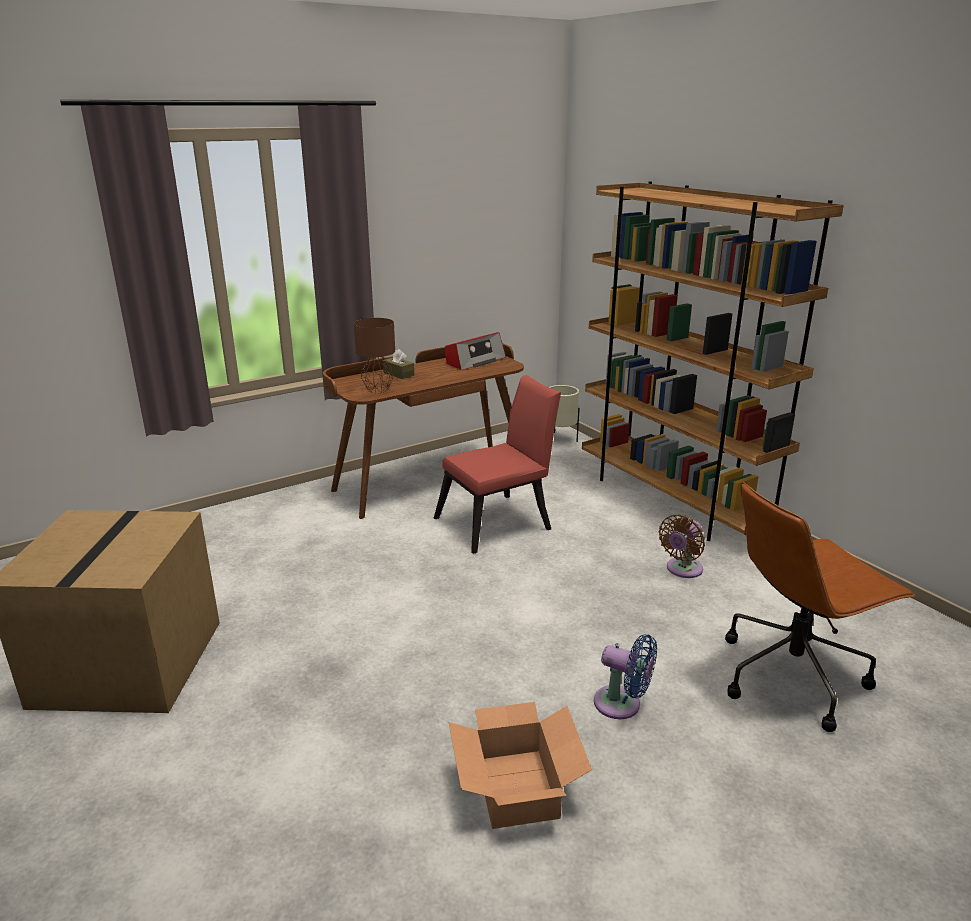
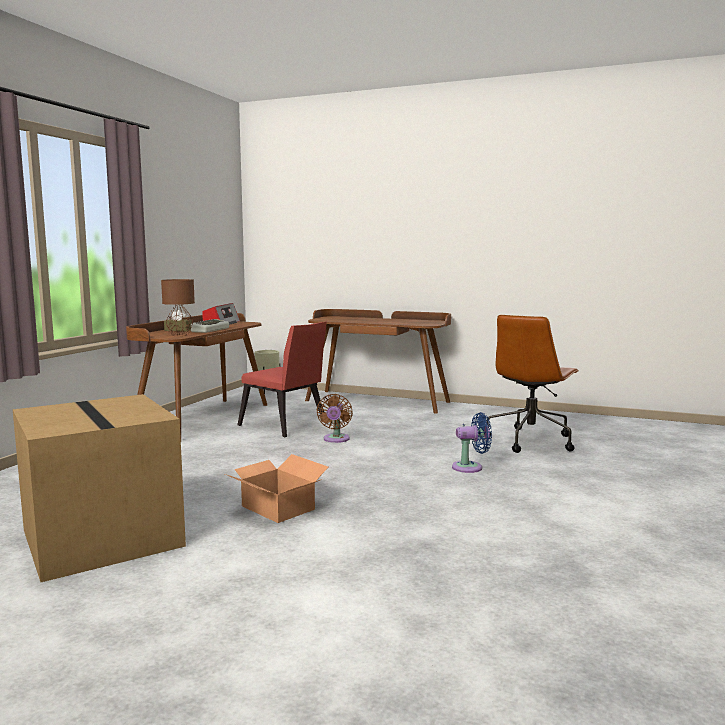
camera: 35 degrees left, 15 degrees down
red chair [434,375,561,554] -> red chair turned 105 degrees clockwise [238,321,327,437]
cardboard box [449,702,592,829] -> cardboard box moved to [225,454,328,523]
brown bookcase [582,181,844,541] -> brown desk [305,309,451,414]
brown fan [659,515,705,578] -> brown fan moved to [317,394,353,443]
none -> keyboard [191,319,229,333]

